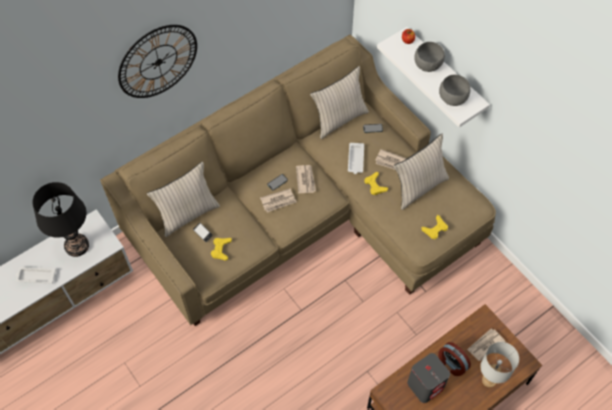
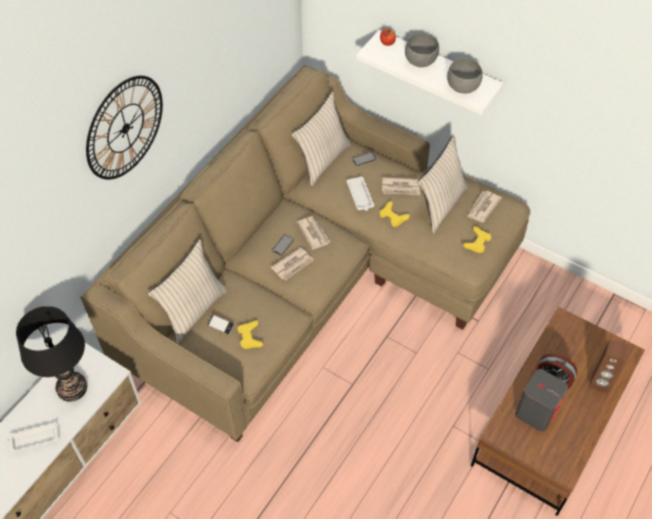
camera: 20 degrees left, 5 degrees down
newspaper [467,329,506,361] -> newspaper moved to [467,191,502,223]
grey table lamp [481,342,519,388] -> brown speaker [589,339,629,394]

